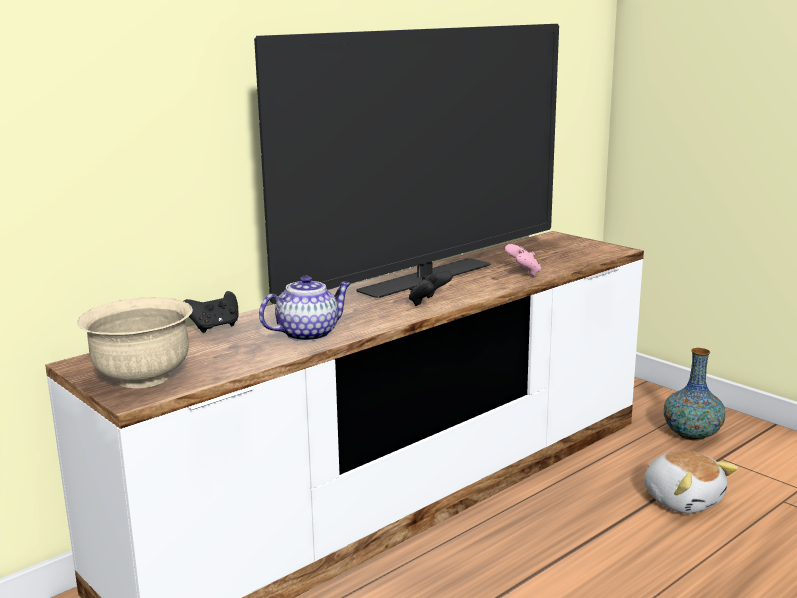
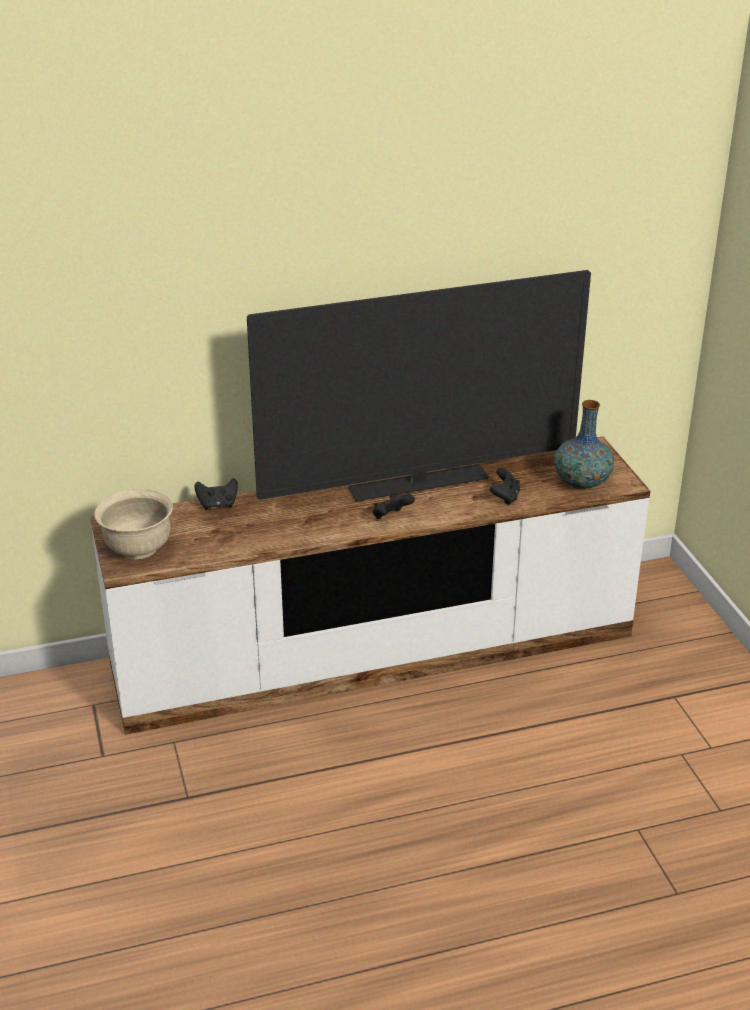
camera: 25 degrees right, 15 degrees up
teapot [259,275,351,342] -> none
pink game controller [505,244,541,277] -> black game controller [490,468,520,505]
plush toy [644,451,738,513] -> none
vase [663,348,725,441] -> vase moved to [554,400,614,489]

